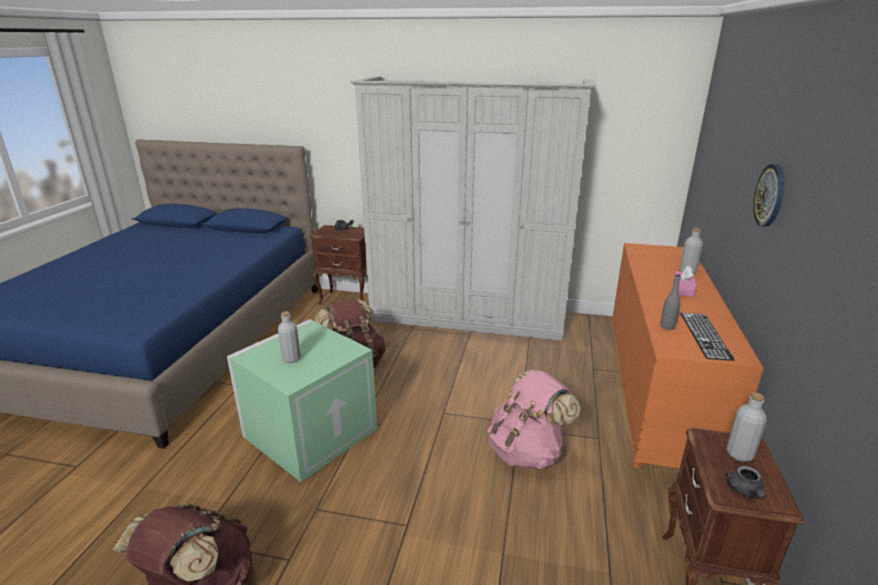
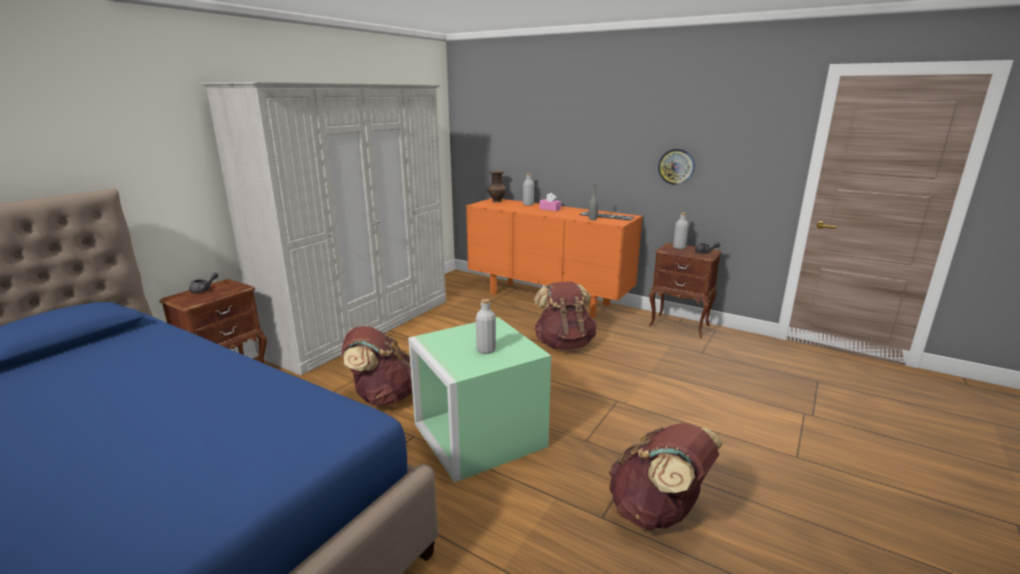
camera: 70 degrees left, 5 degrees down
pink backpack [488,369,580,469] -> brown backpack [534,282,596,350]
wall clock [753,164,784,227] -> wall clock moved to [658,149,695,185]
none -> brown vase [487,171,506,202]

